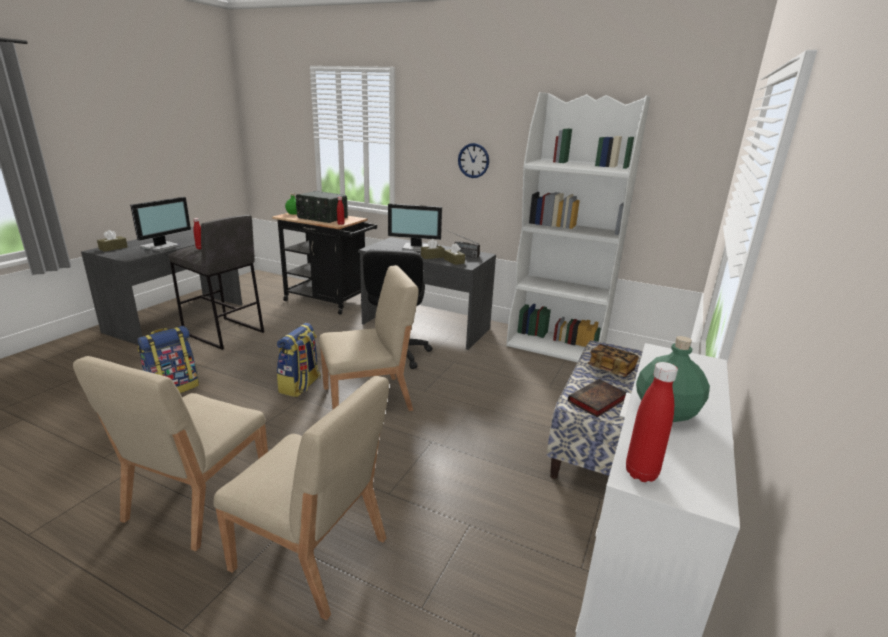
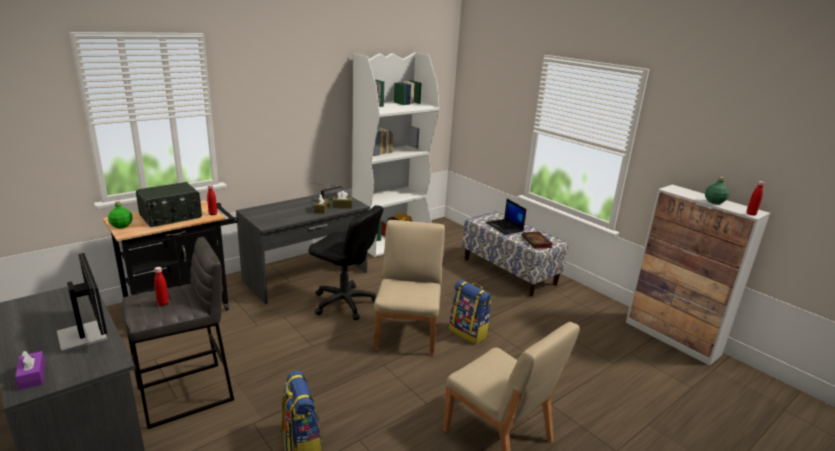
camera: 65 degrees left, 0 degrees up
brown tissue box [97,230,128,252] -> purple tissue box [15,351,46,390]
beige chair [213,376,389,620] -> none
backpack [277,323,321,397] -> backpack moved to [449,280,491,344]
monitor [388,204,442,251] -> none
wall clock [458,143,489,178] -> none
book [587,344,639,377] -> laptop [486,199,526,235]

